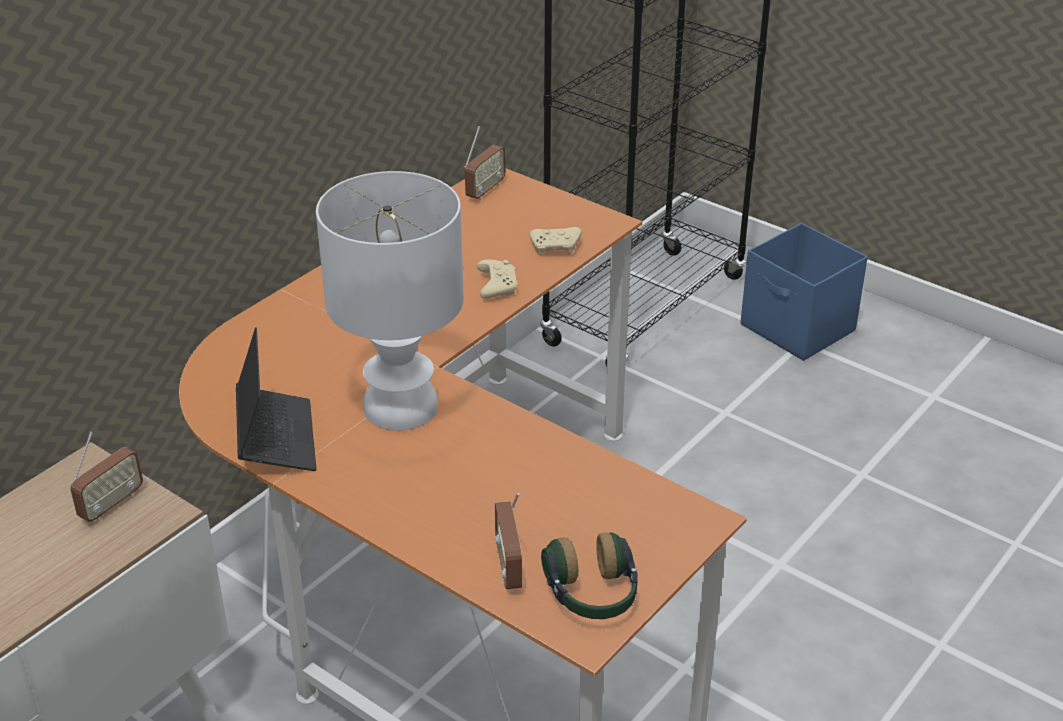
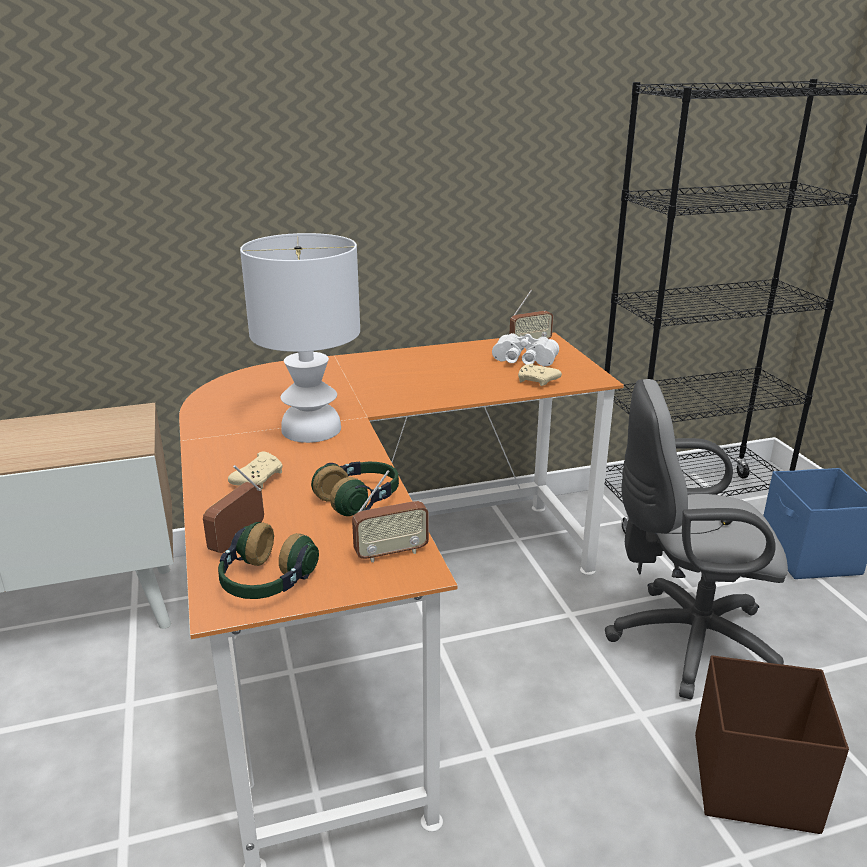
camera: 35 degrees right, 10 degrees down
radio [70,432,143,522] -> radio moved to [352,470,429,562]
laptop [236,327,317,471] -> none
beige game controller [476,259,517,299] -> beige game controller moved to [228,452,283,489]
none -> headphones [311,461,399,516]
none -> white binoculars [492,333,559,366]
none -> grey office chair [605,379,788,699]
none -> brown storage box [695,655,849,834]

